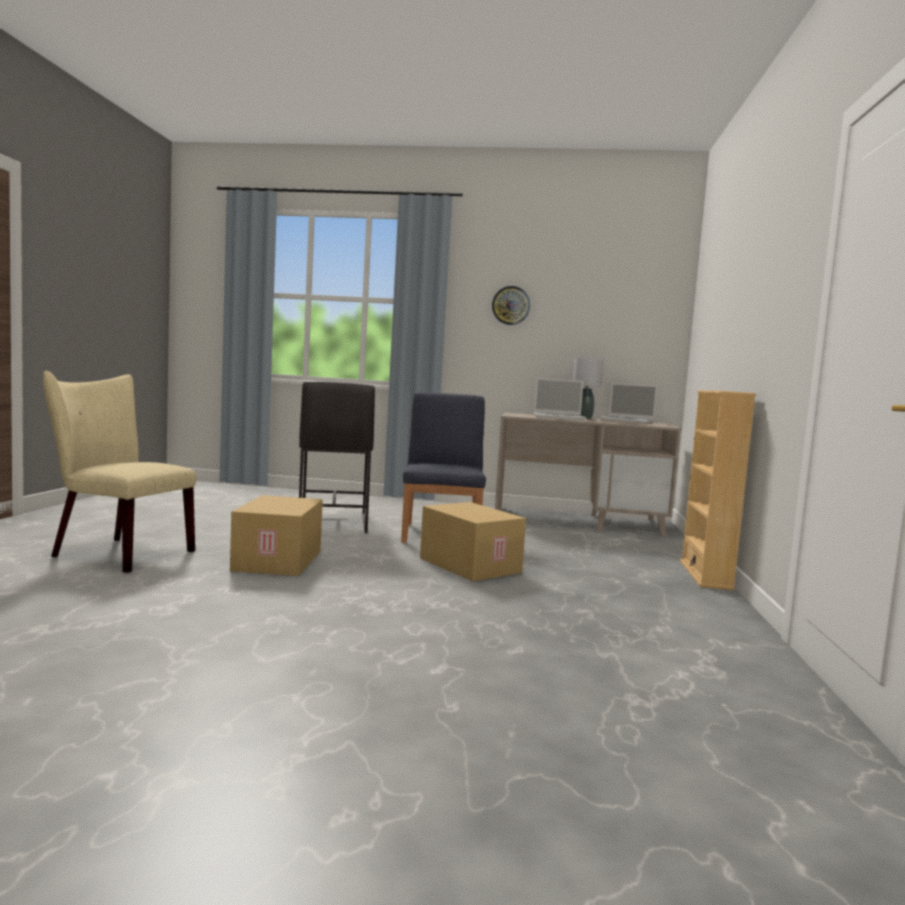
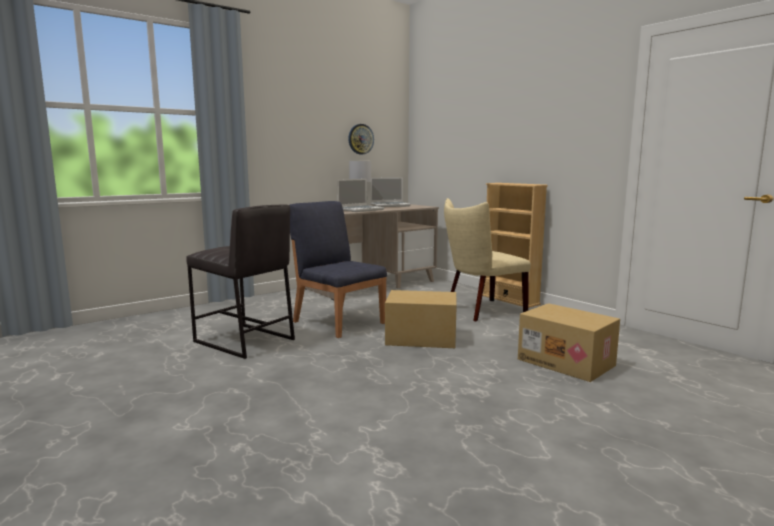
camera: 45 degrees left, 5 degrees up
beige chair [43,371,197,573] -> beige chair moved to [444,198,531,322]
cardboard box [230,495,323,576] -> cardboard box moved to [518,303,620,382]
wall clock [492,286,530,325] -> wall clock moved to [348,124,374,154]

